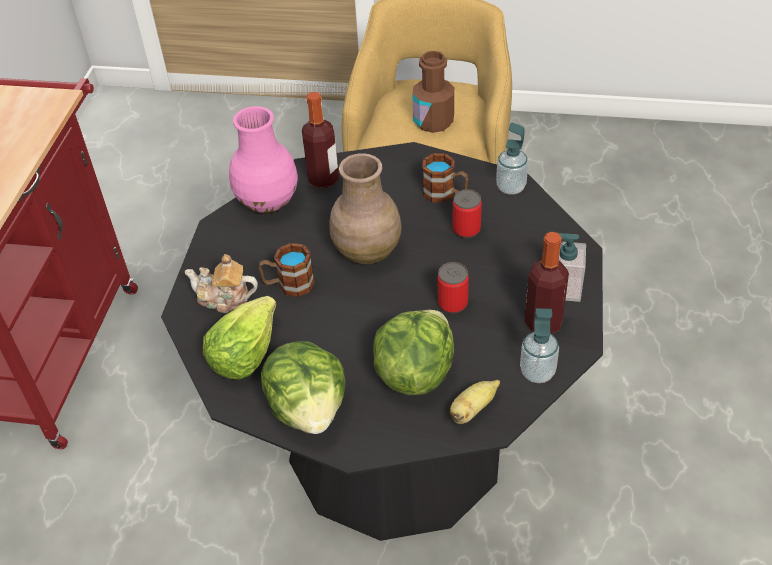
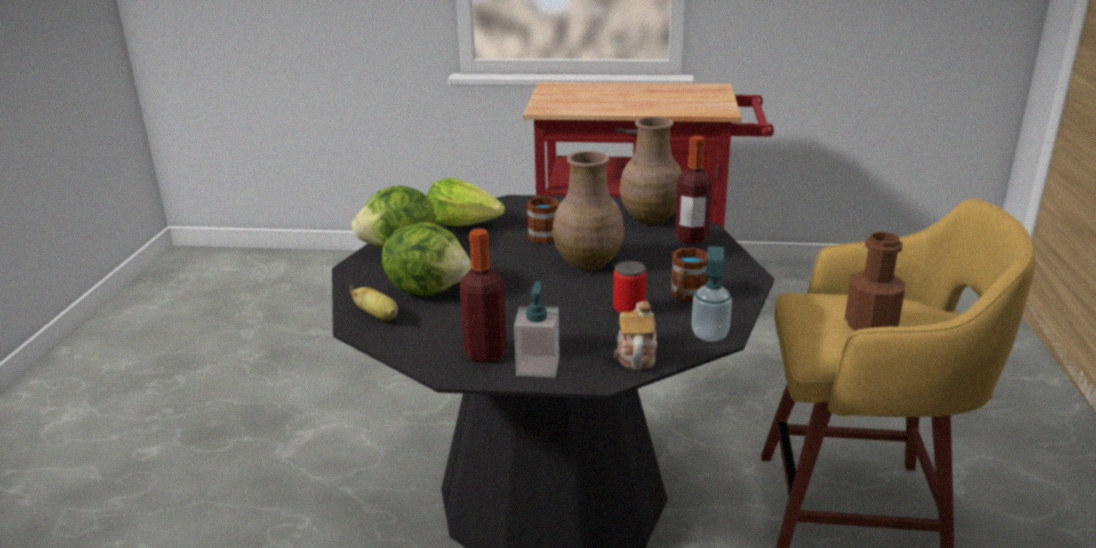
camera: 85 degrees right, 20 degrees down
teapot [185,254,258,313] -> teapot moved to [614,301,657,370]
pink vase [229,106,298,214] -> brown vase [620,117,682,225]
can [437,262,469,314] -> none
soap dispenser [520,308,559,383] -> none

